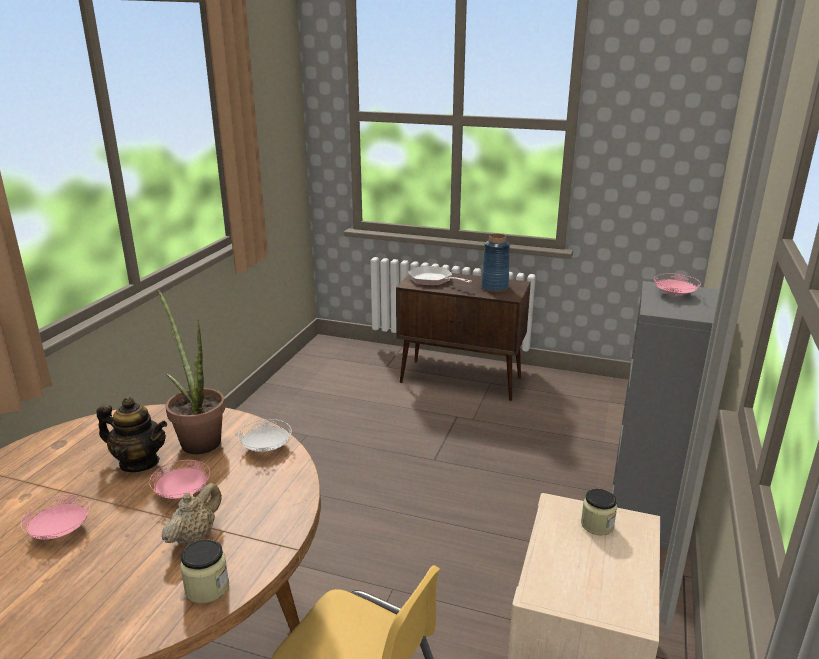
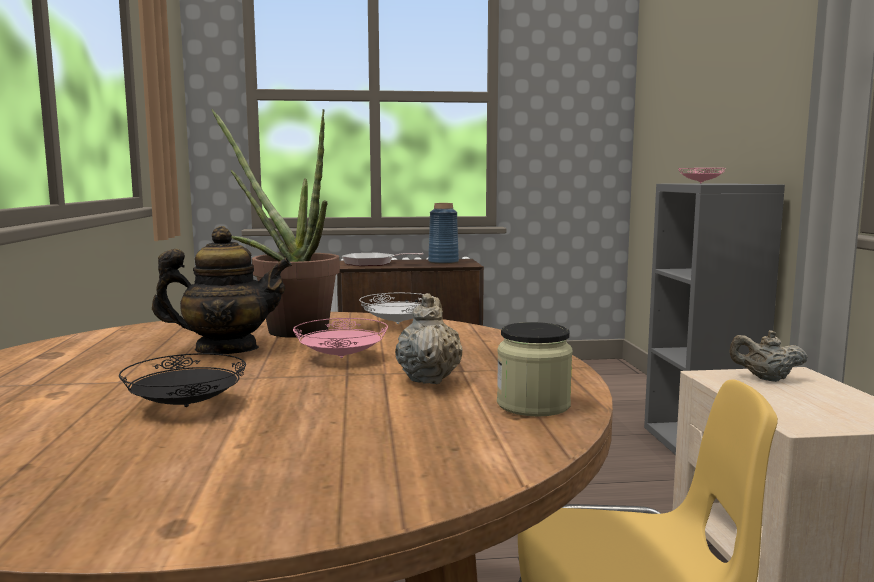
camera: 25 degrees left, 15 degrees down
pink plate [21,495,90,540] -> black plate [119,353,246,407]
jar [581,489,617,535] -> beige teapot [729,330,808,382]

